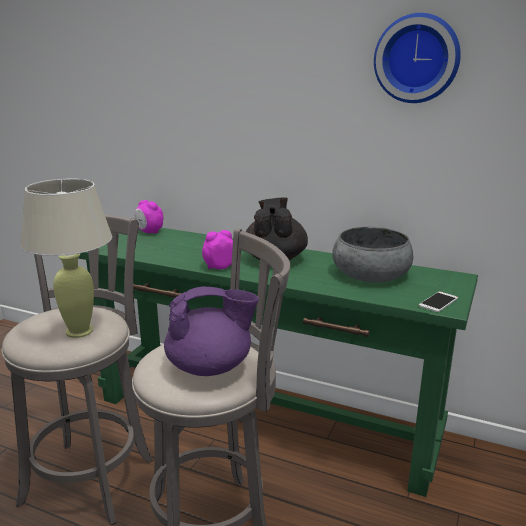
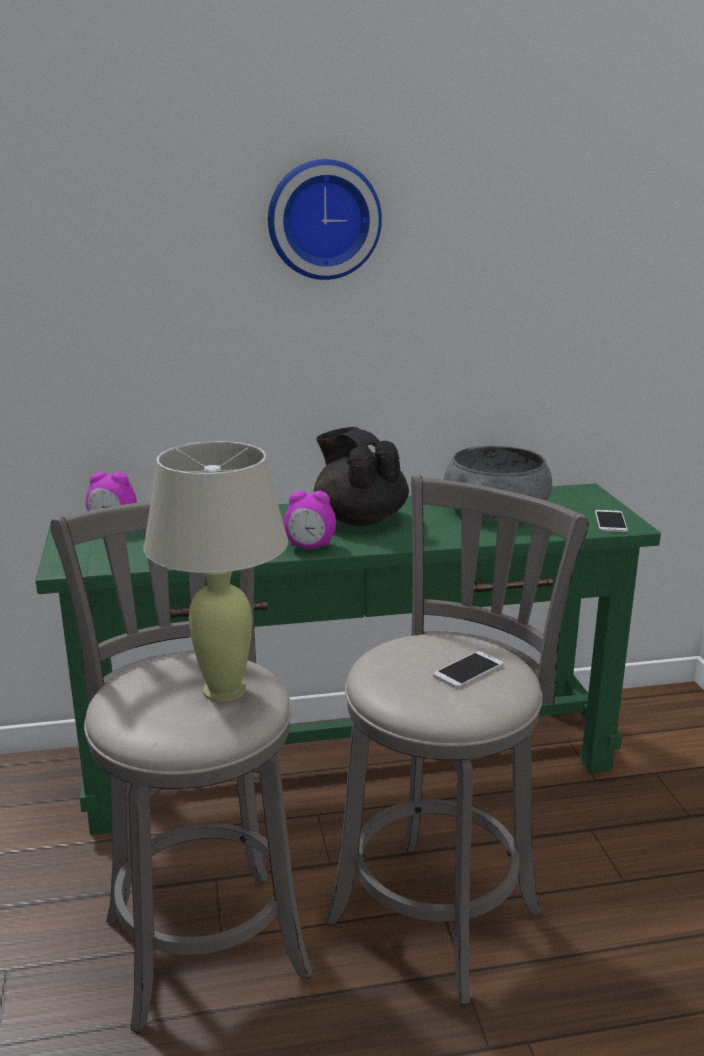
camera: 35 degrees left, 0 degrees up
purple teapot [164,287,259,376] -> phone [433,651,503,688]
alarm clock [202,230,233,269] -> alarm clock turned 120 degrees counterclockwise [284,491,336,549]
wall clock [374,13,461,103] -> wall clock moved to [268,159,382,280]

